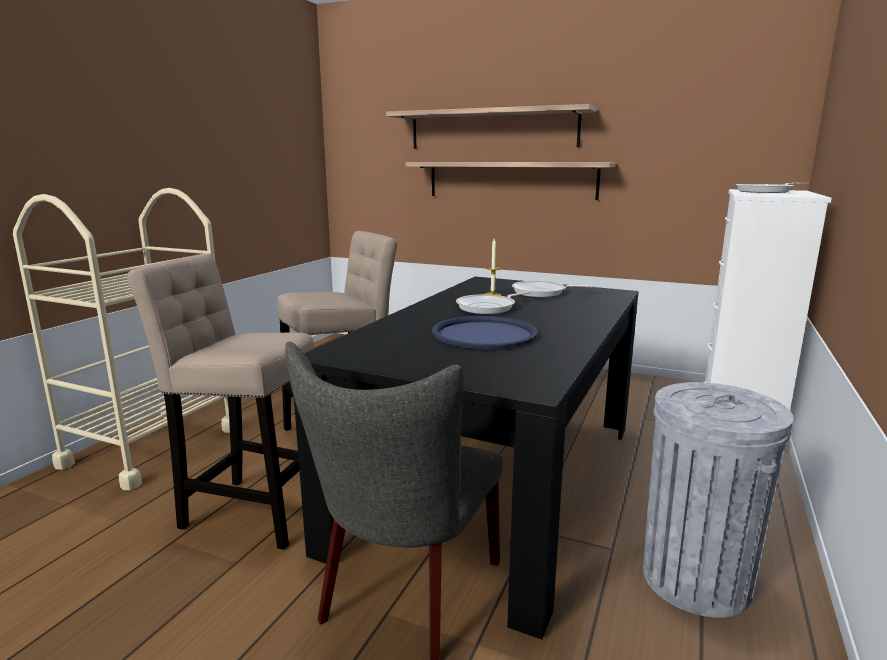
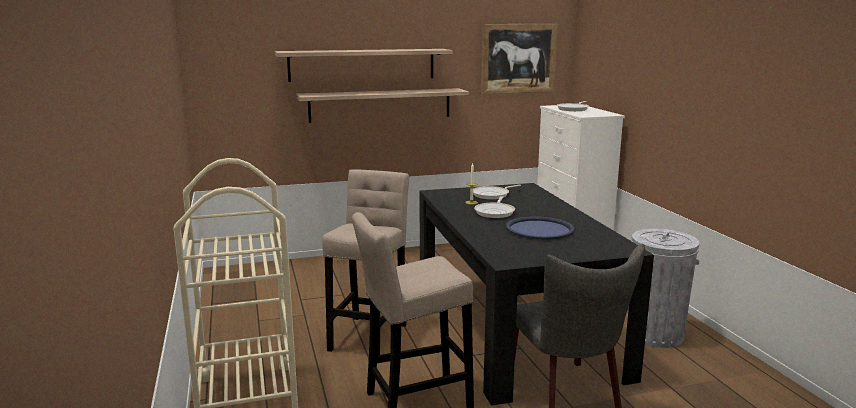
camera: 40 degrees left, 0 degrees up
none -> picture [481,24,558,94]

